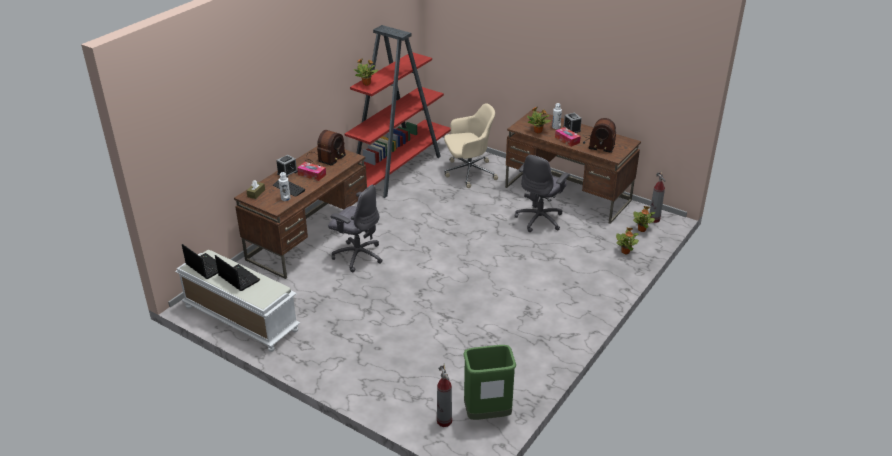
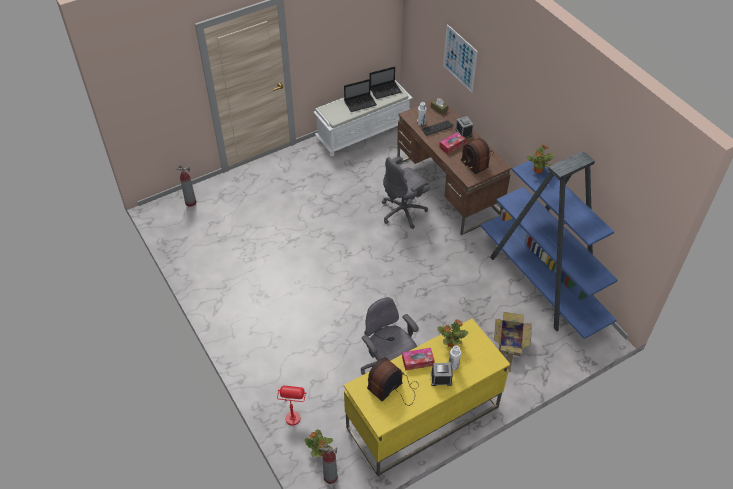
camera: 115 degrees right, 15 degrees up
red bookcase [345,25,451,198] -> blue bookcase [480,151,618,339]
beige office chair [444,103,498,188] -> cardboard box [494,312,532,372]
green trash can [463,345,516,420] -> none
brown desk [505,110,641,224] -> yellow desk [344,319,510,476]
potted plant [616,228,639,254] -> red table lamp [277,386,307,425]
none -> picture [443,24,478,93]

